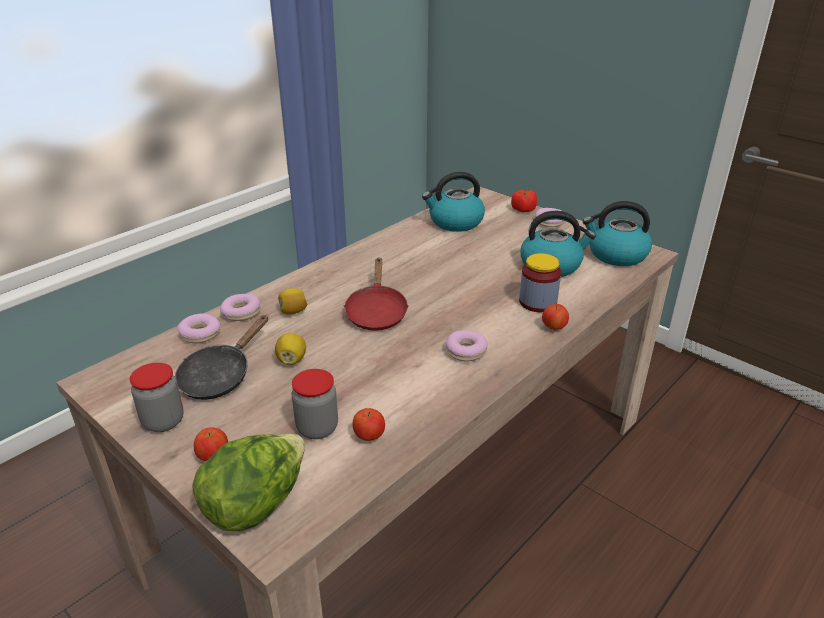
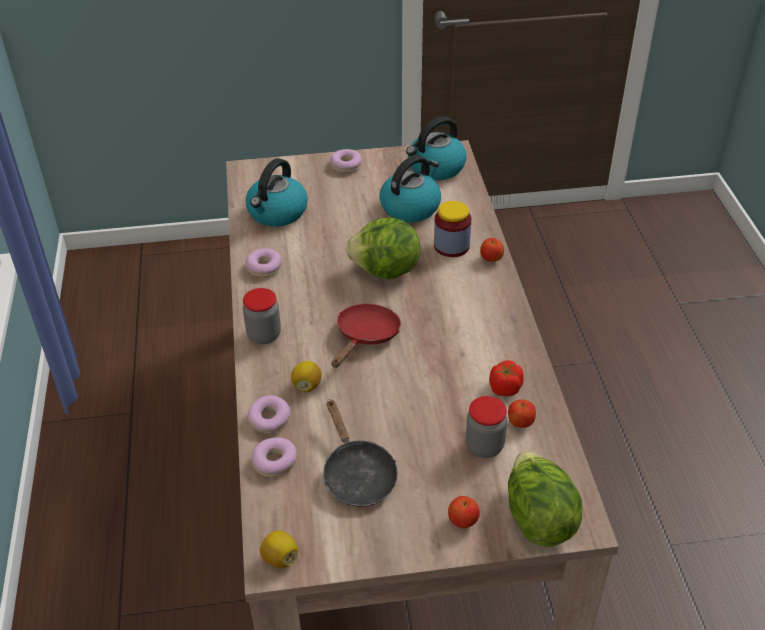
camera: 50 degrees left, 10 degrees up
jar [130,363,184,432] -> jar moved to [243,288,281,344]
lemon [275,333,306,365] -> lemon moved to [260,530,298,568]
red frying pan [344,258,409,331] -> red frying pan turned 105 degrees counterclockwise [331,304,401,368]
donut [446,330,488,362] -> donut moved to [245,248,282,277]
tomato [511,189,537,212] -> tomato moved to [490,360,524,396]
none -> lettuce [346,218,420,280]

